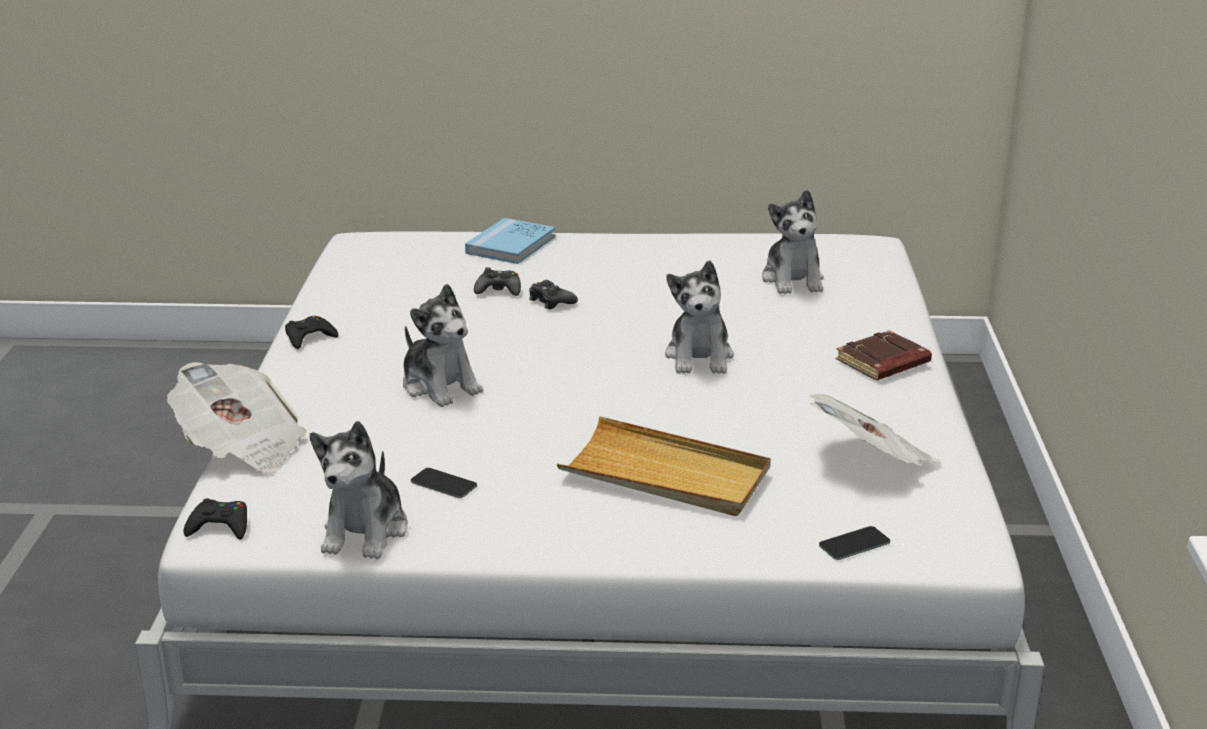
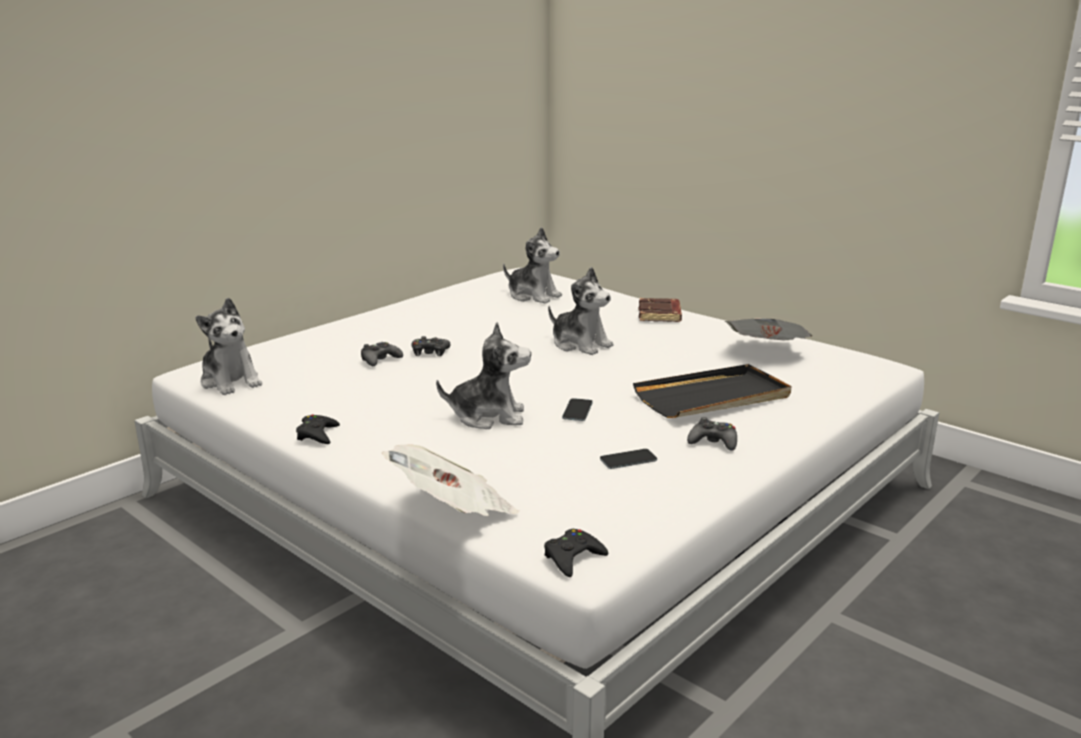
camera: 50 degrees left, 5 degrees down
plush toy [310,421,408,559] -> plush toy moved to [195,298,262,395]
blue book [465,218,555,264] -> none
beige tray [557,416,771,516] -> black tray [633,364,792,418]
phone [819,526,890,560] -> phone moved to [562,398,593,421]
none -> black game controller [687,417,737,451]

